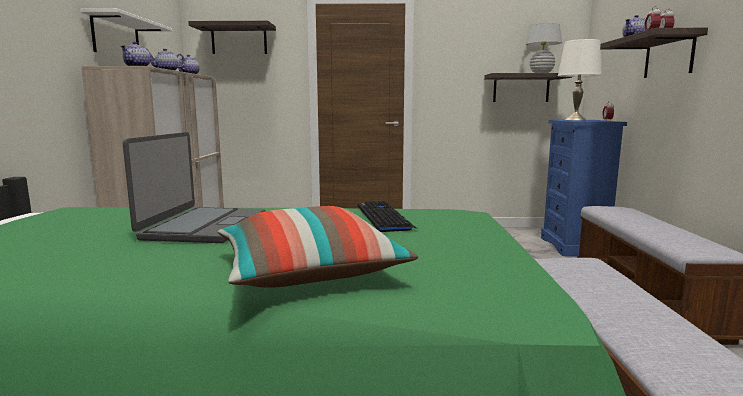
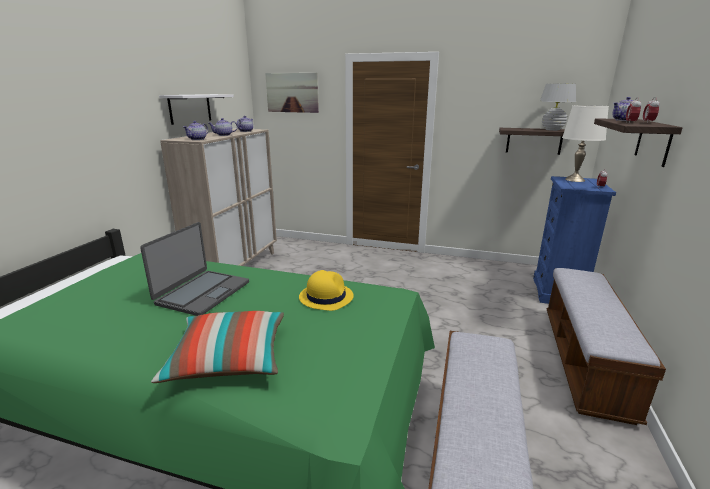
camera: 15 degrees right, 10 degrees up
shelf [188,21,276,54] -> picture [265,73,319,113]
keyboard [357,201,418,232] -> yellow hat [299,270,354,311]

